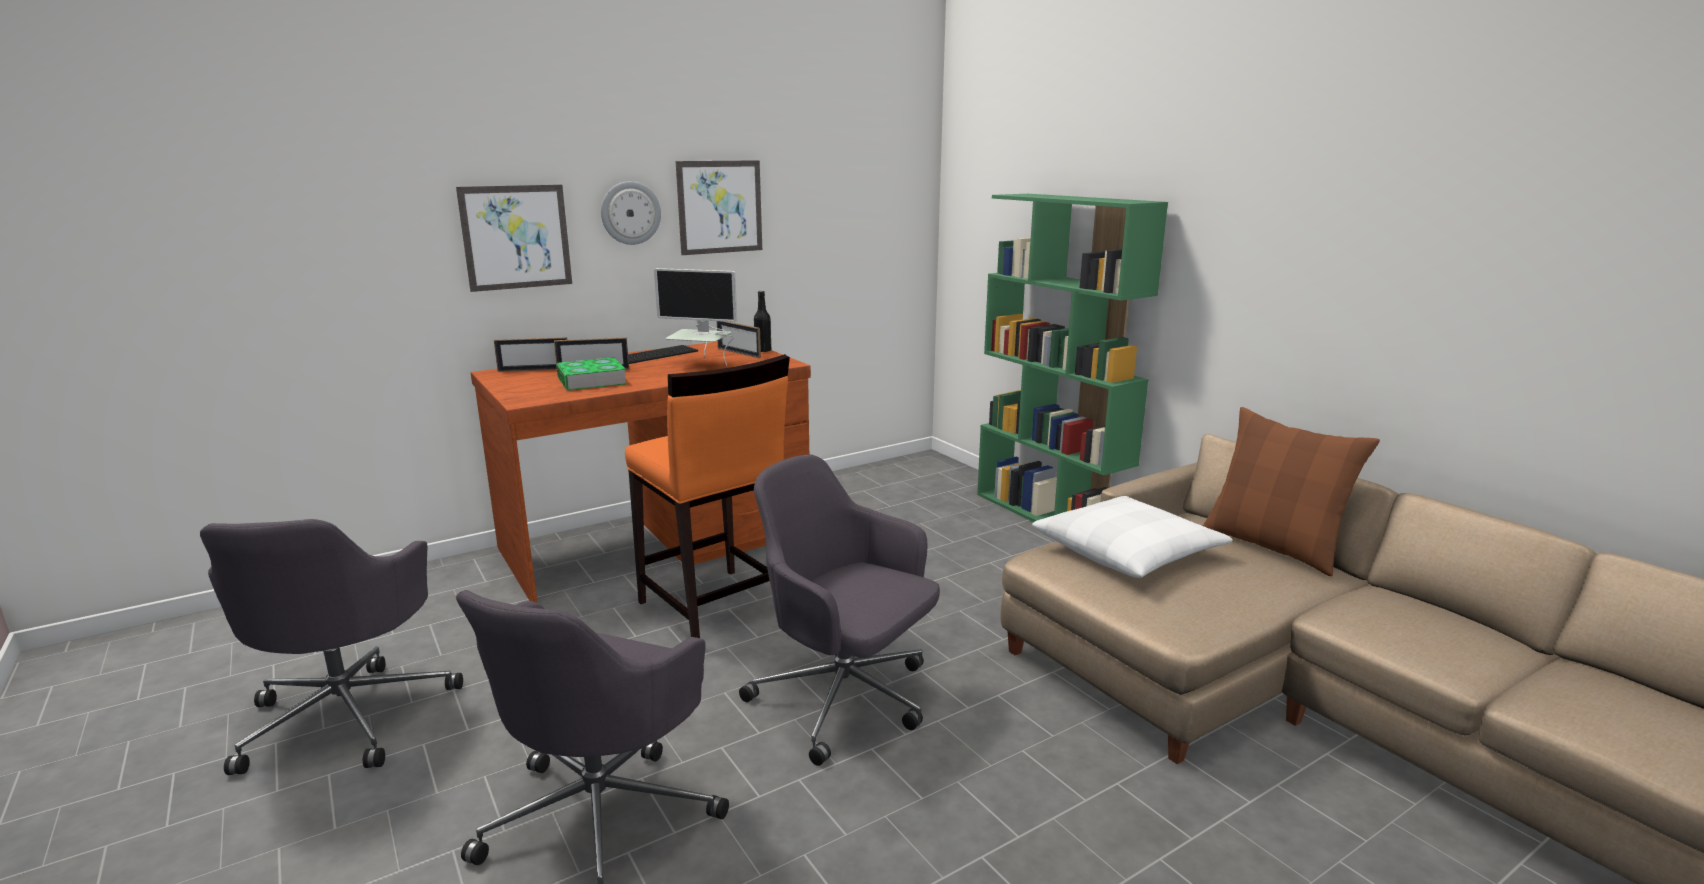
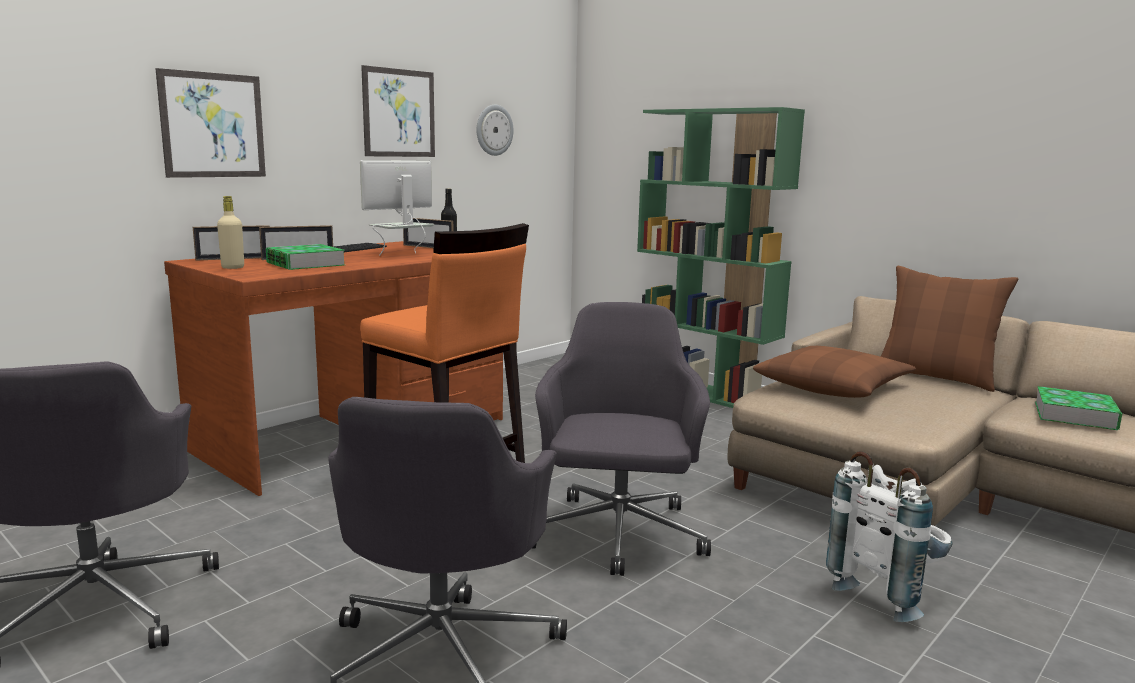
camera: 15 degrees left, 5 degrees down
wall clock [601,181,661,245] -> wall clock moved to [476,105,513,156]
monitor [654,268,737,366] -> monitor turned 135 degrees clockwise [360,160,434,256]
grey office chair [739,455,940,766] -> grey office chair turned 75 degrees clockwise [532,302,711,576]
white pillow [1032,496,1233,578] -> brown pillow [753,346,916,398]
none -> beige bottle [217,196,244,269]
none -> white backpack [826,451,952,622]
none -> book [1035,386,1122,430]

